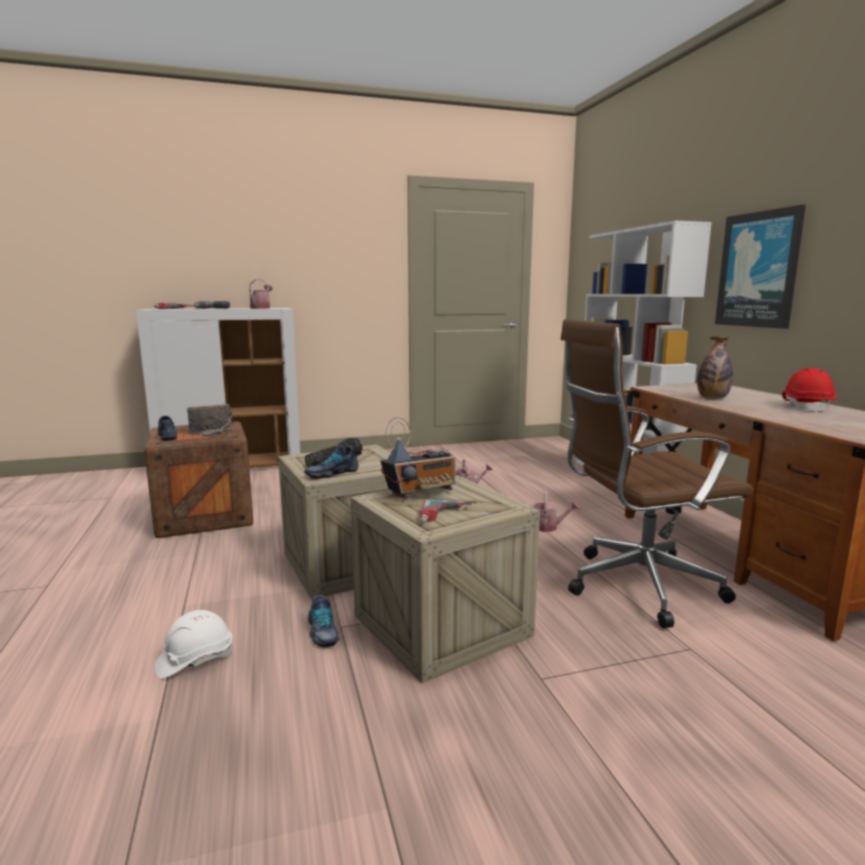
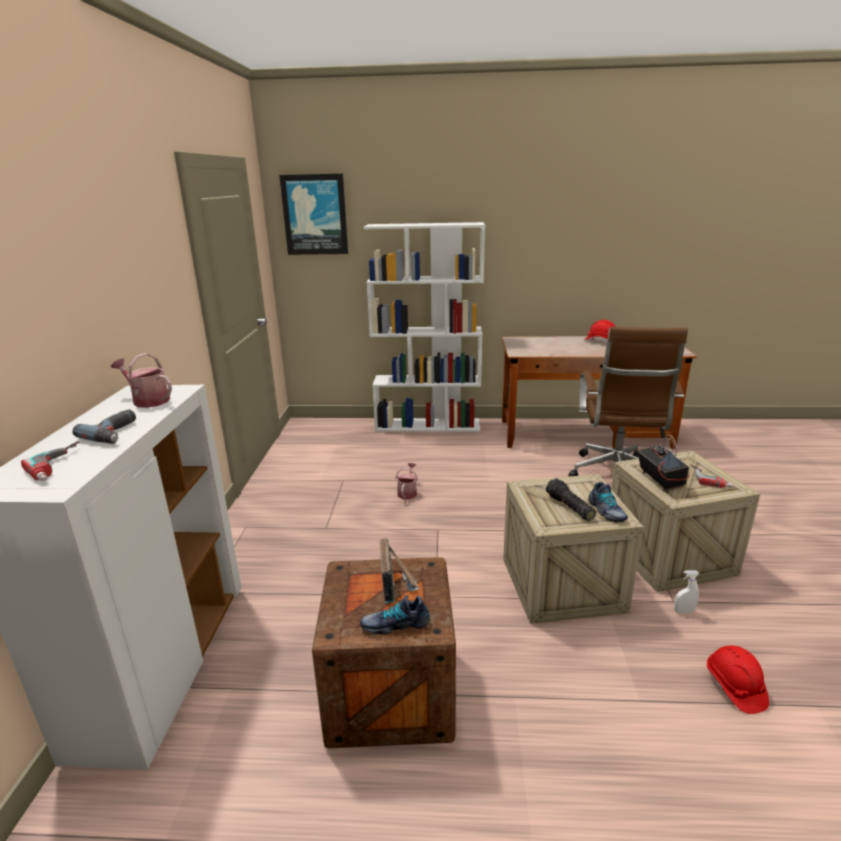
camera: 70 degrees left, 10 degrees up
white hard hat [155,610,233,678] -> red hard hat [707,645,769,714]
shoe [308,595,340,647] -> white spray bottle [674,570,700,613]
watering can [526,491,580,532] -> none
bottle [697,336,733,399] -> none
picture [715,204,806,329] -> picture moved to [279,174,348,255]

